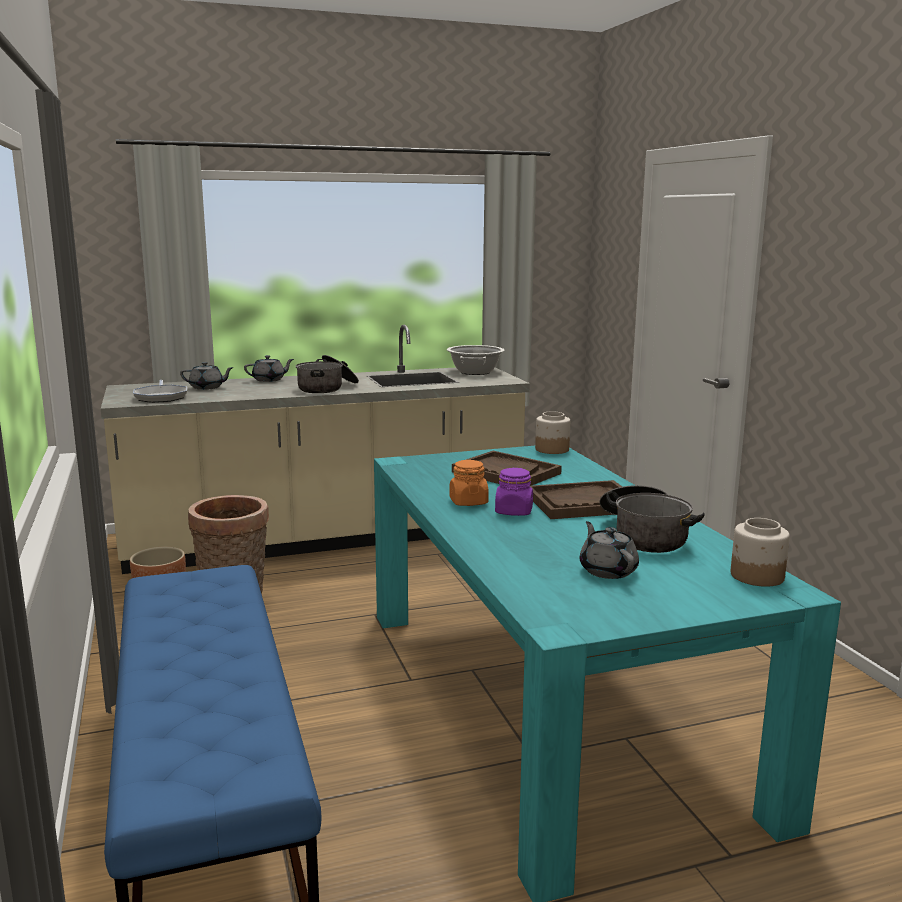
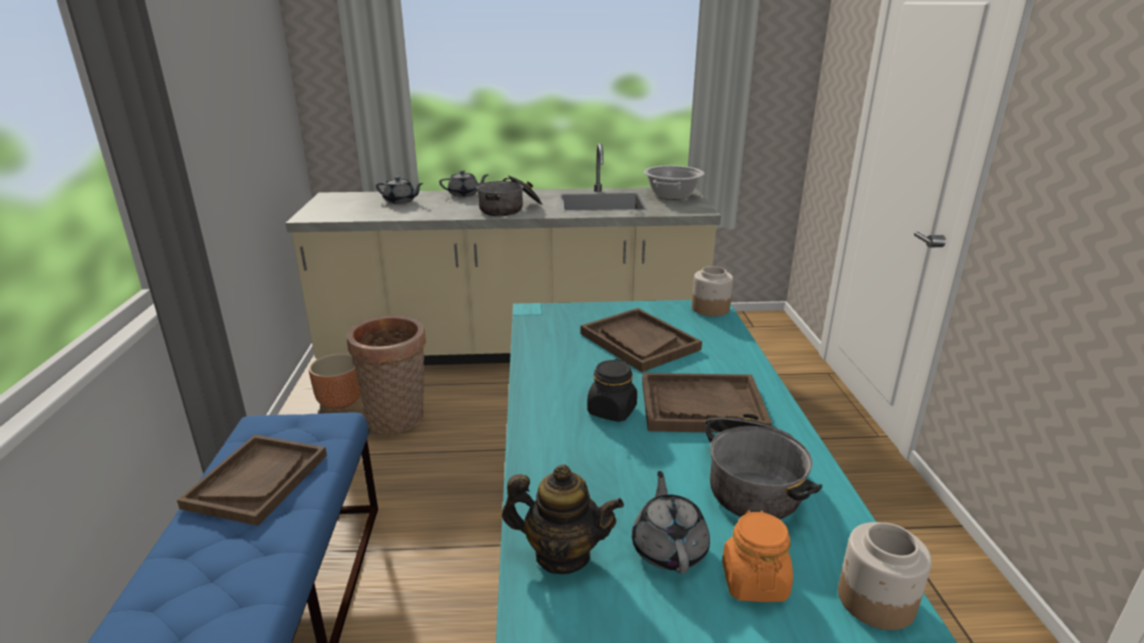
camera: 15 degrees right, 10 degrees up
frying pan [133,380,187,403] -> none
orange jar [449,460,489,506] -> orange jar moved to [722,510,793,602]
purple jar [495,468,533,516] -> black jar [587,359,637,422]
none -> brown tray [177,435,327,526]
none -> teapot [502,464,624,574]

